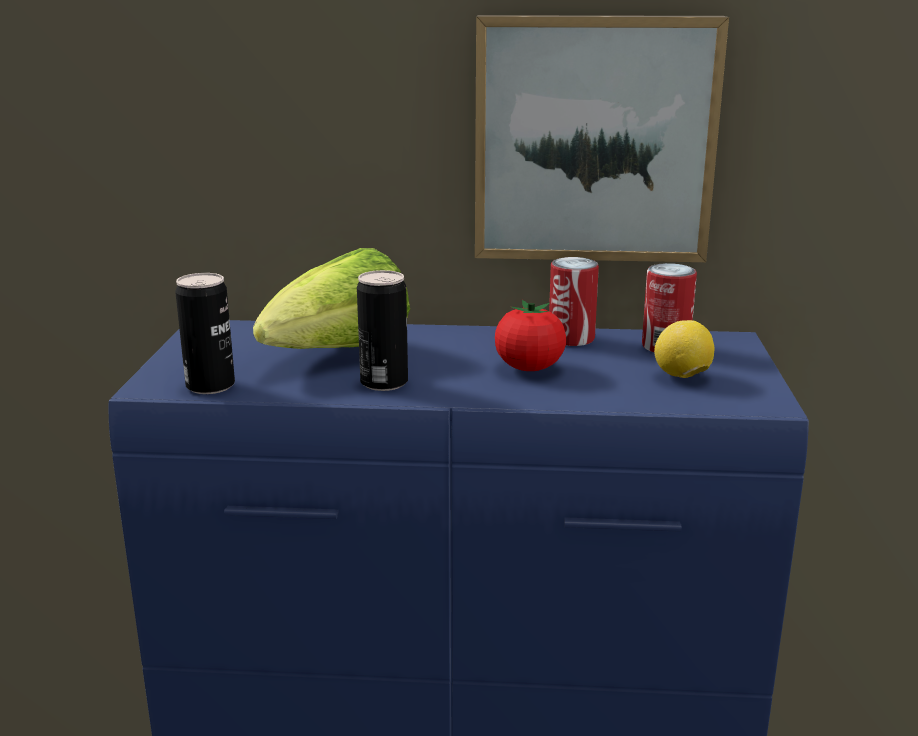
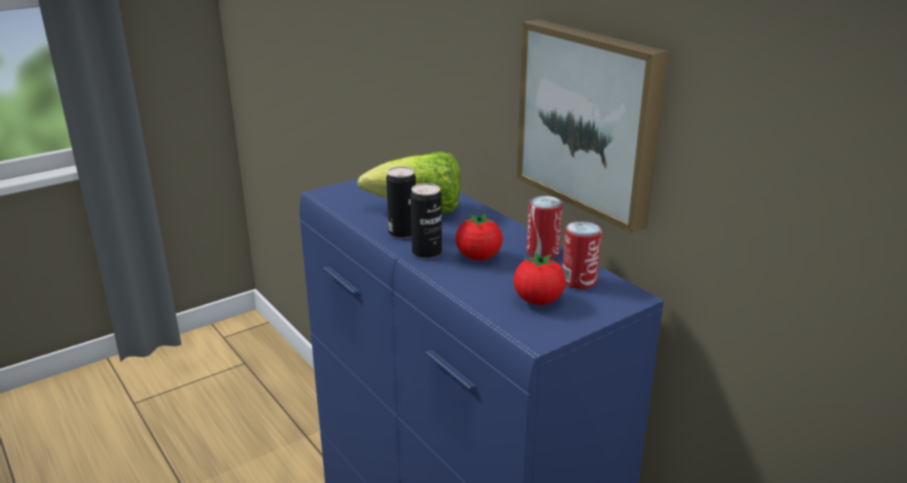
camera: 50 degrees right, 5 degrees up
can [175,273,235,394] -> can moved to [411,183,442,259]
lemon [654,320,714,378] -> tomato [513,252,566,305]

